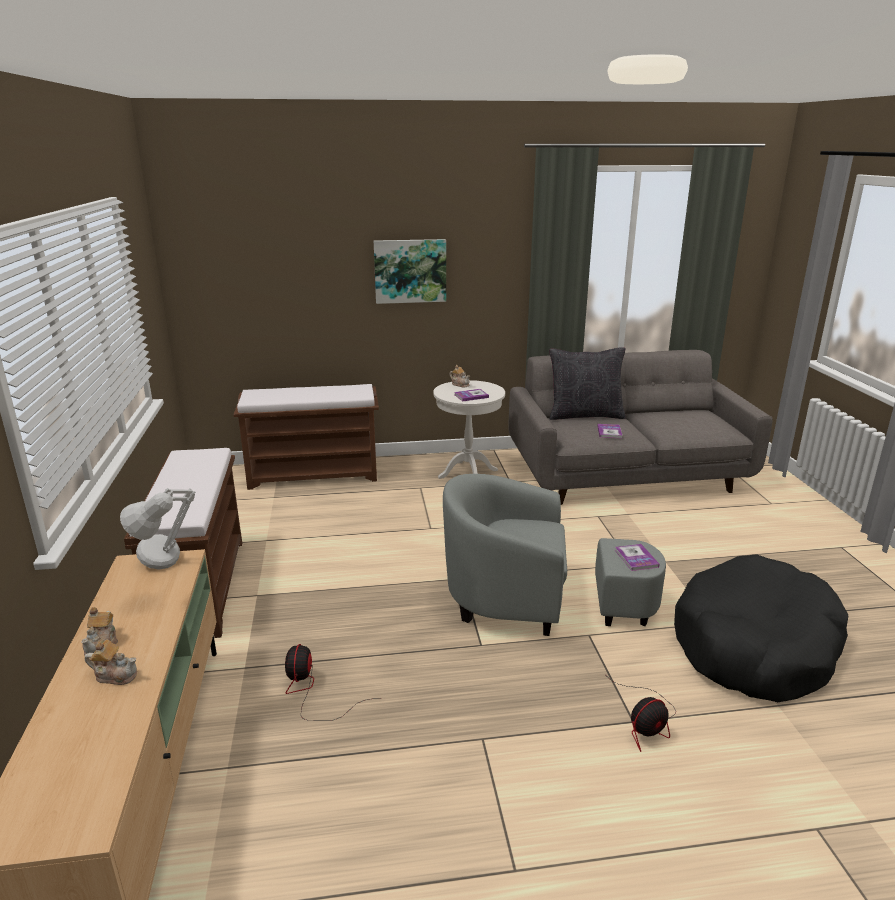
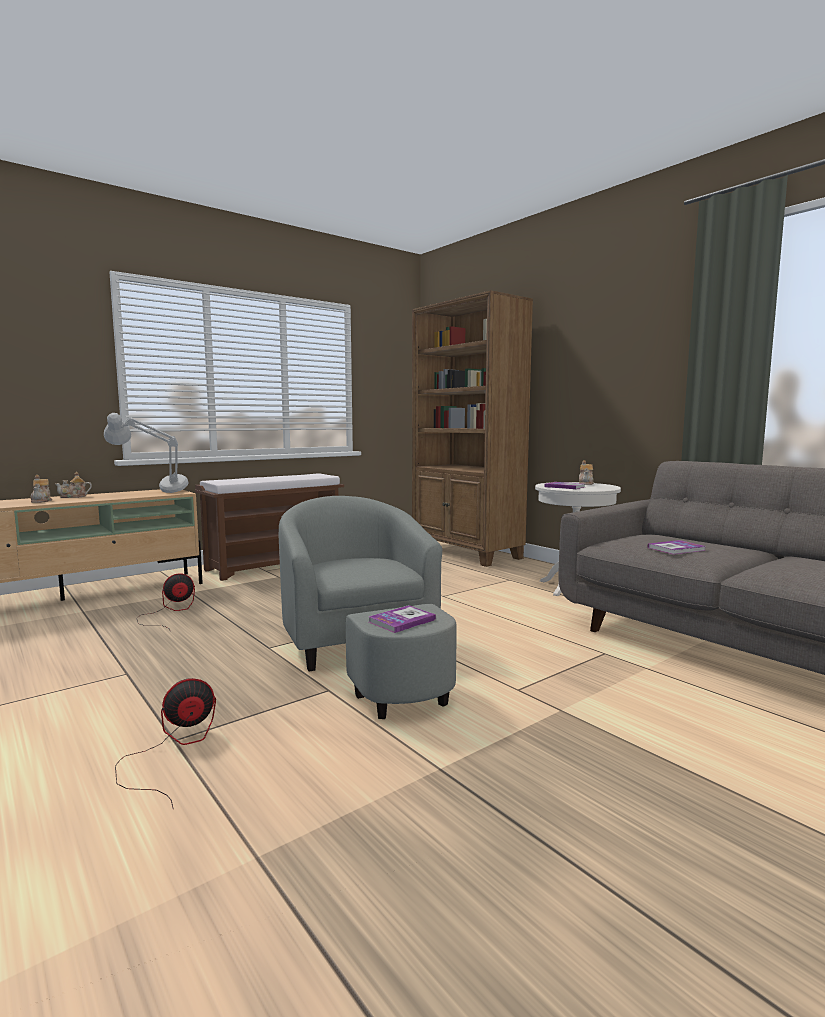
camera: 60 degrees right, 15 degrees down
brown bench [233,384,379,490] -> brown bookcase [412,290,533,567]
picture [374,239,446,304] -> none
black pillow [549,347,626,420] -> none
fan [610,679,676,752] -> fan turned 120 degrees clockwise [115,678,216,808]
black dog bed [674,554,848,702] -> none

